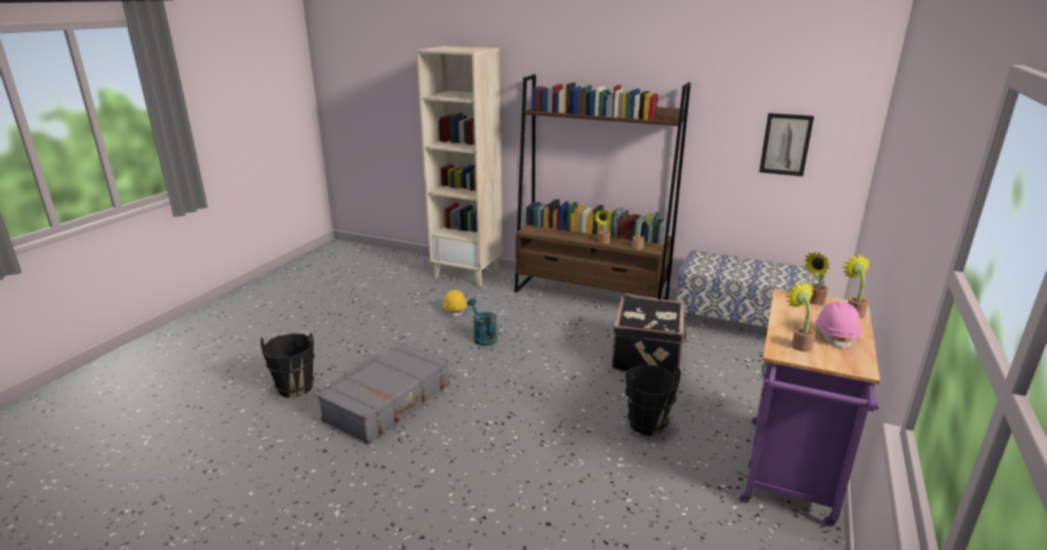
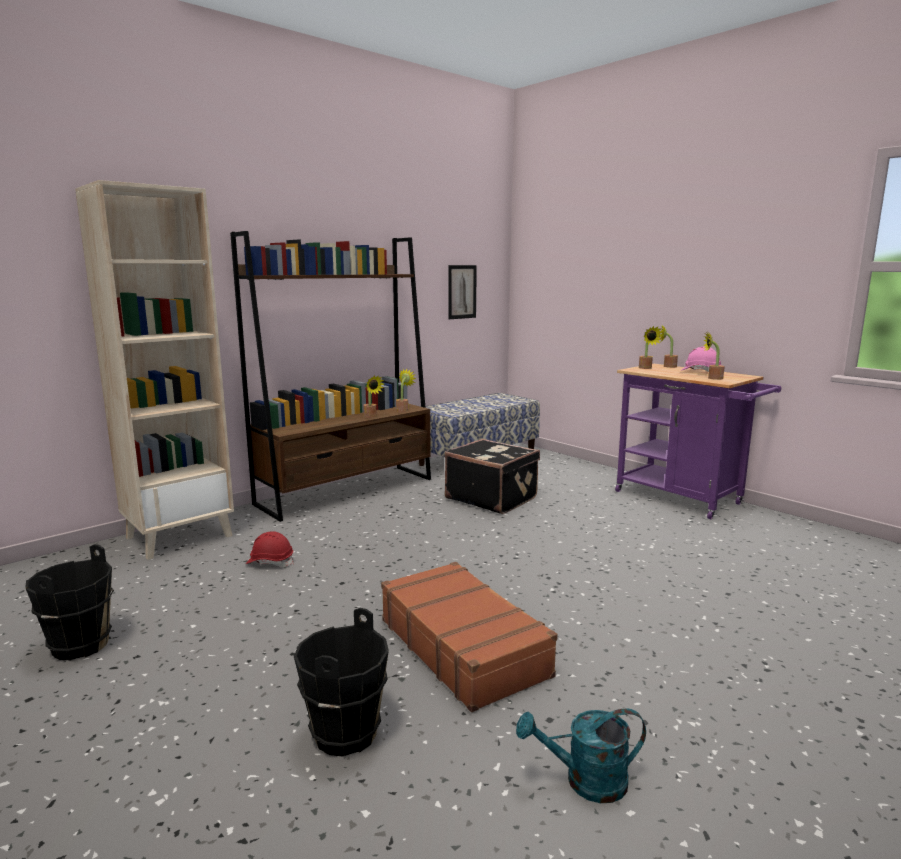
camera: 65 degrees left, 10 degrees down
grey suitcase [318,343,450,444] -> brown suitcase [381,562,558,712]
yellow hard hat [443,290,467,317] -> red hard hat [246,531,293,567]
turquoise watering can [467,298,497,346] -> turquoise watering can moved to [516,708,646,803]
black bucket [625,365,681,436] -> black bucket moved to [25,544,114,660]

